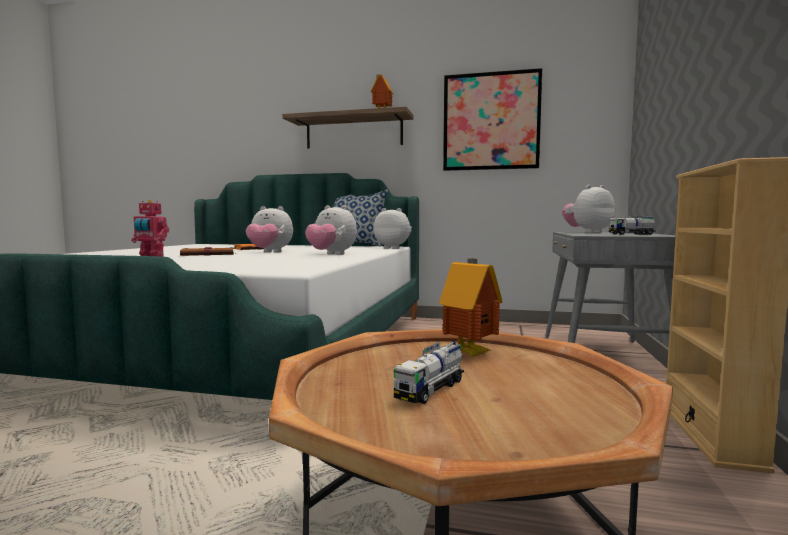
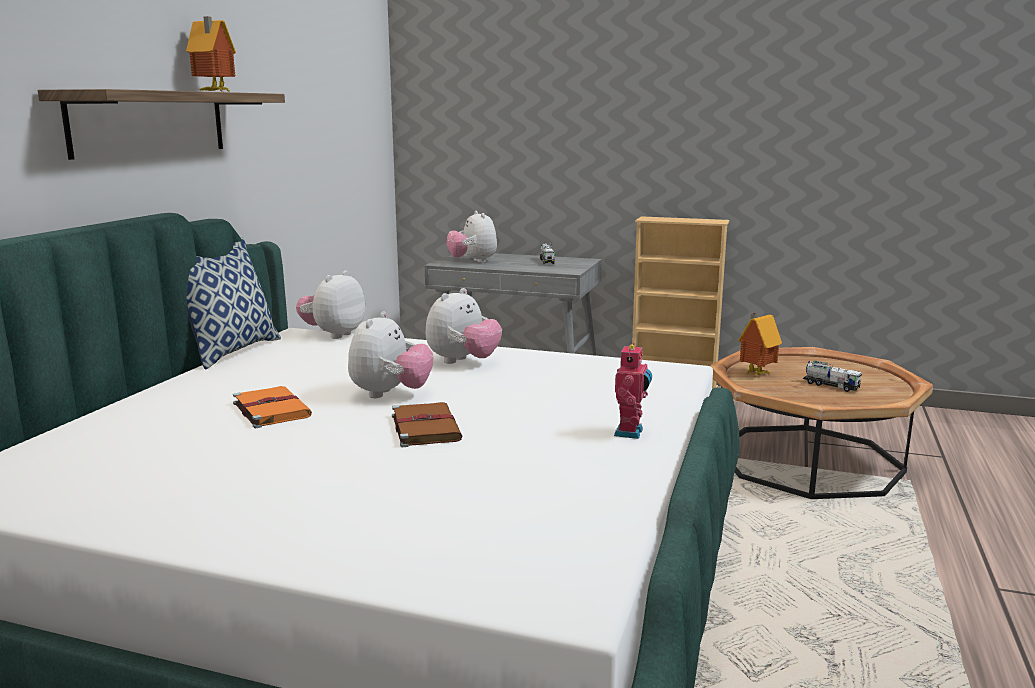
camera: 85 degrees left, 10 degrees up
picture [443,68,542,171] -> none

